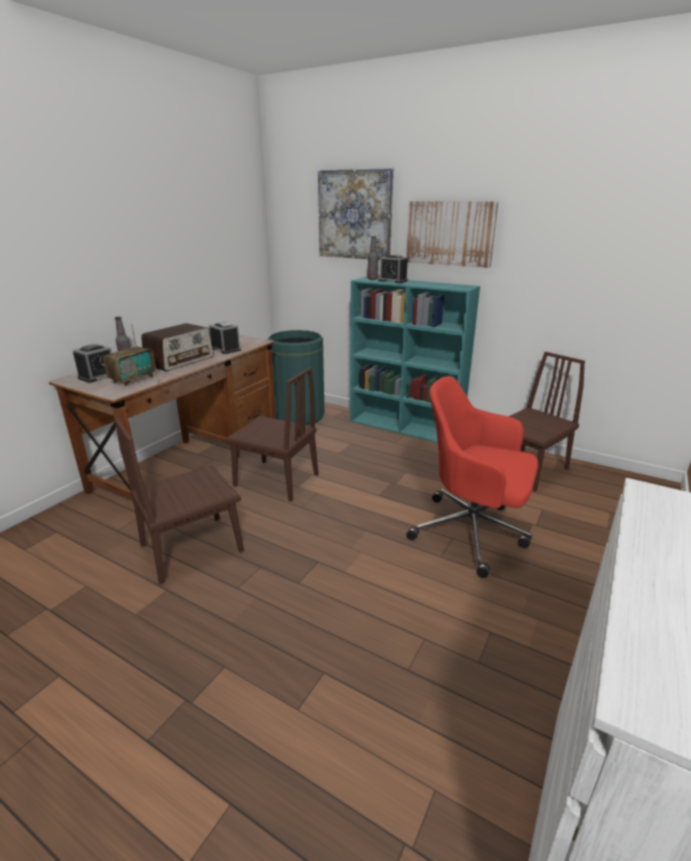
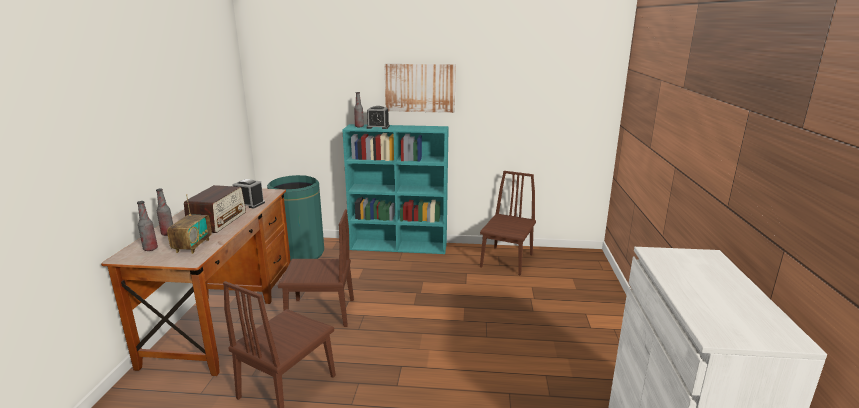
camera: 25 degrees left, 5 degrees down
alarm clock [73,344,112,383] -> bottle [137,201,158,251]
picture [318,168,394,260] -> none
red office chair [406,376,538,578] -> none

